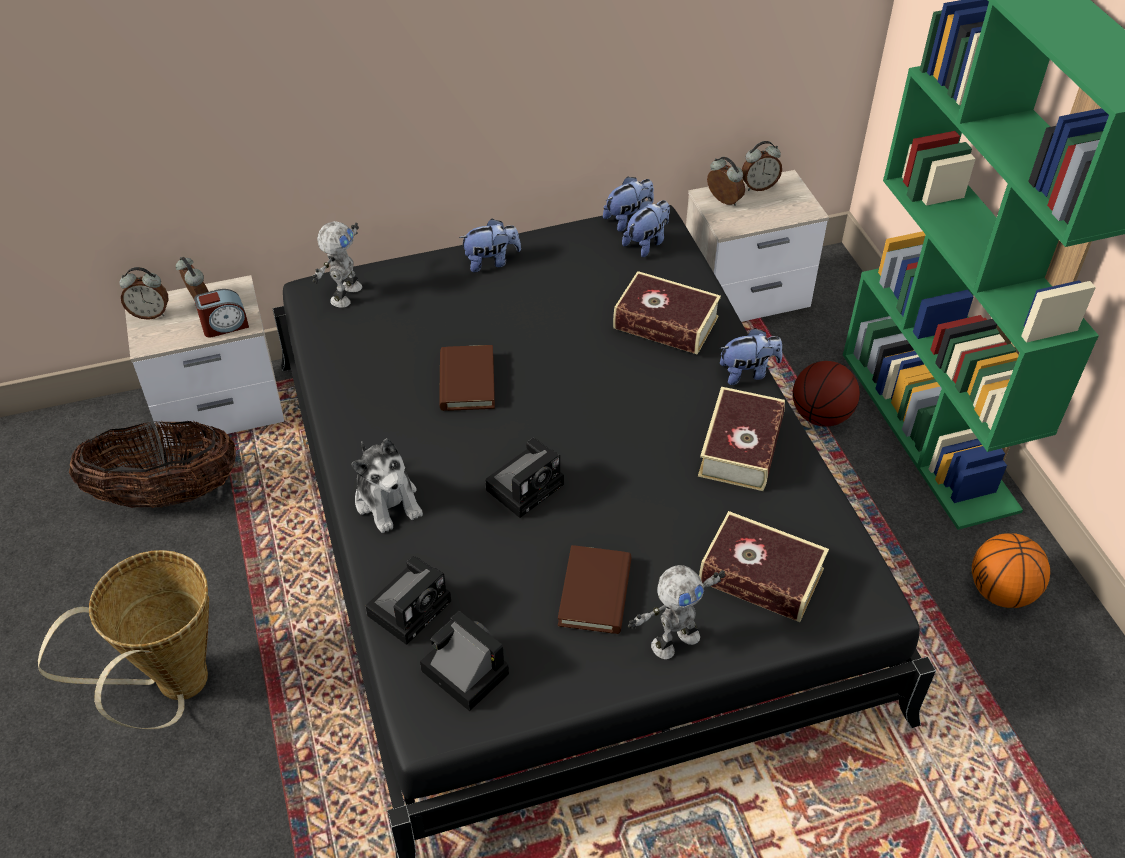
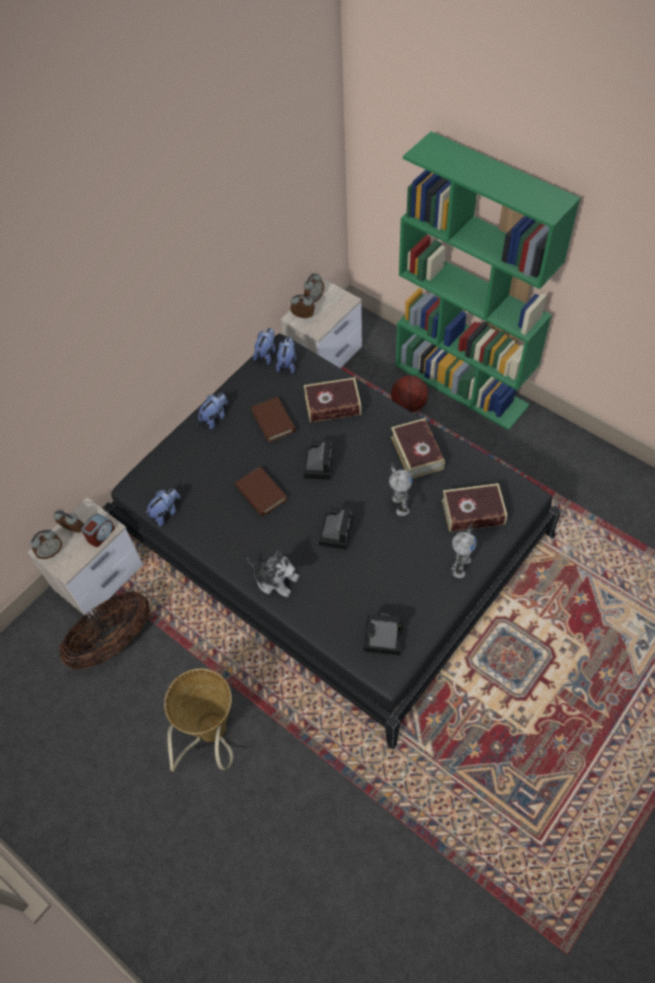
camera: 30 degrees left, 10 degrees up
toy robot [312,221,362,308] -> toy robot moved to [389,462,412,516]
camera [365,556,451,645] -> camera moved to [304,440,333,480]
brown book [558,545,631,634] -> brown book moved to [251,397,296,442]
plush toy [720,328,783,385] -> plush toy moved to [146,489,180,526]
basketball [972,533,1050,608] -> none

